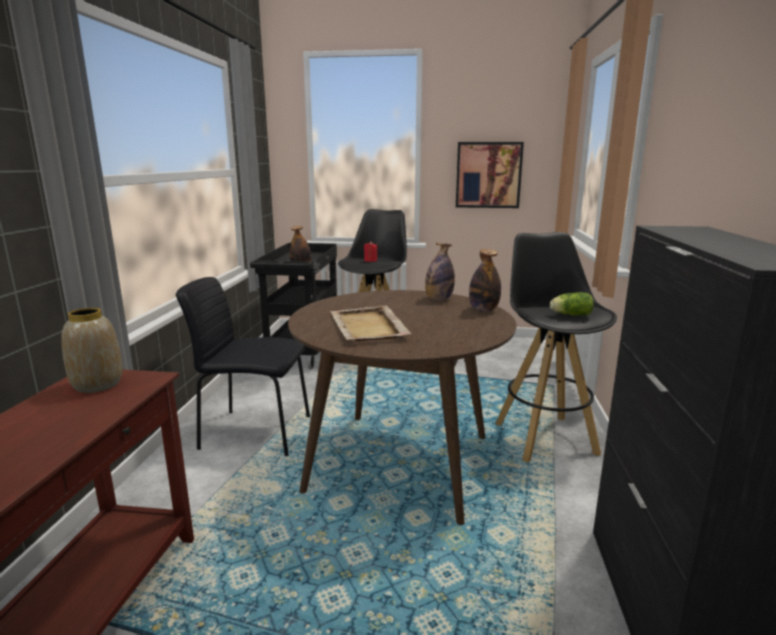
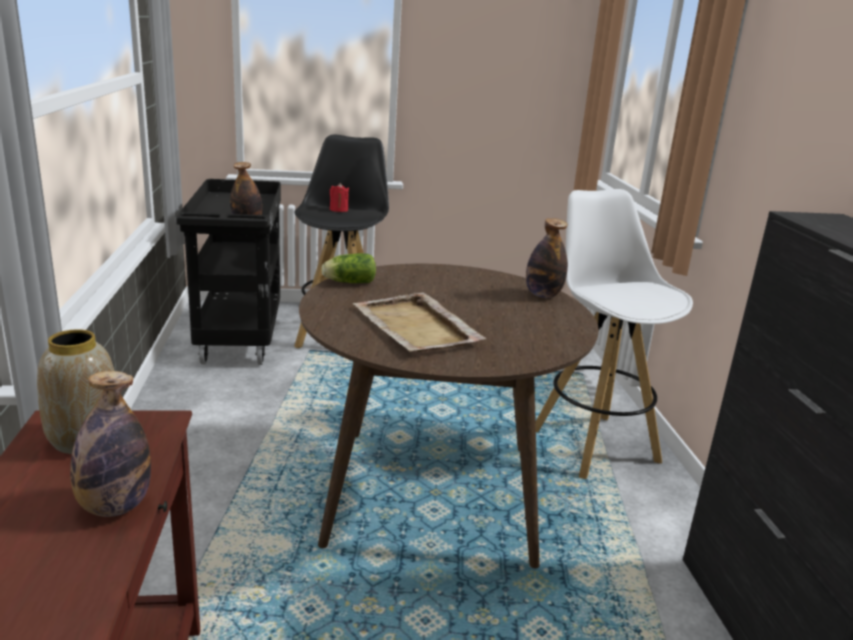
camera: 15 degrees left, 5 degrees up
black chair [176,277,310,456] -> none
bottle [425,243,455,300] -> bottle moved to [70,371,151,517]
picture [456,142,524,208] -> none
black stool [495,232,617,463] -> white stool [536,189,693,479]
lettuce [550,292,594,315] -> lettuce moved to [321,253,376,283]

